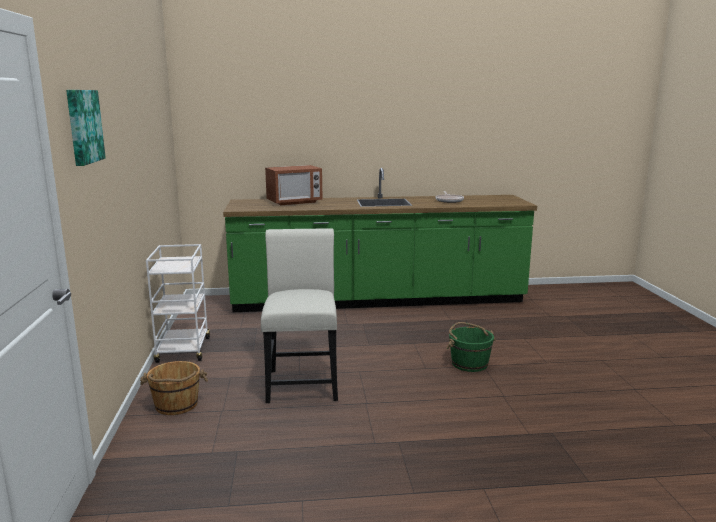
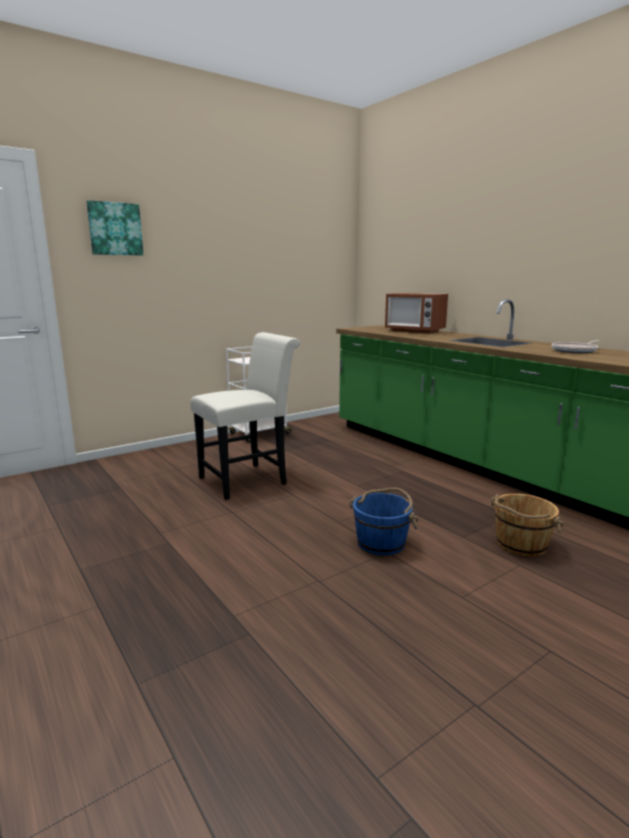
camera: 60 degrees right, 0 degrees up
brown bucket [140,361,208,415] -> brown bucket moved to [491,494,564,557]
green bucket [446,322,496,372] -> blue bucket [349,488,419,555]

